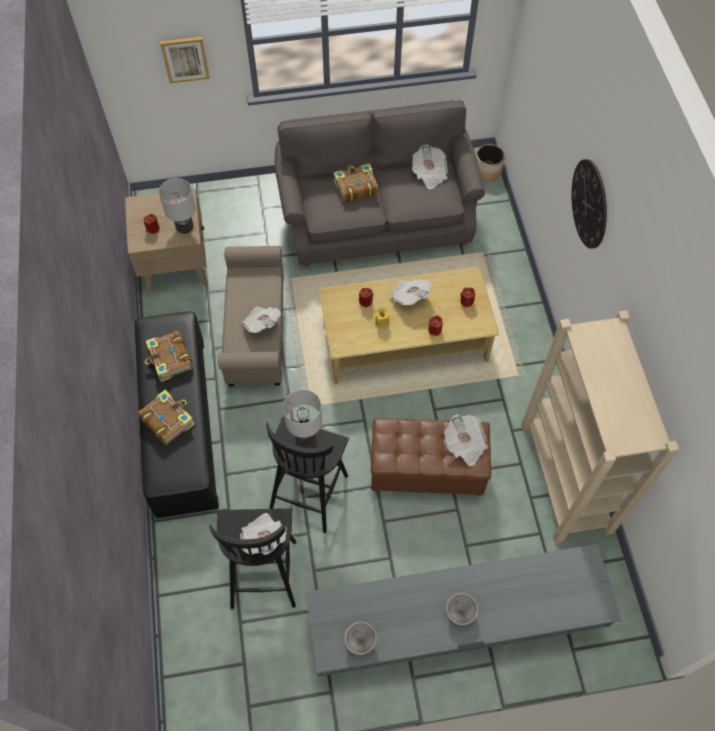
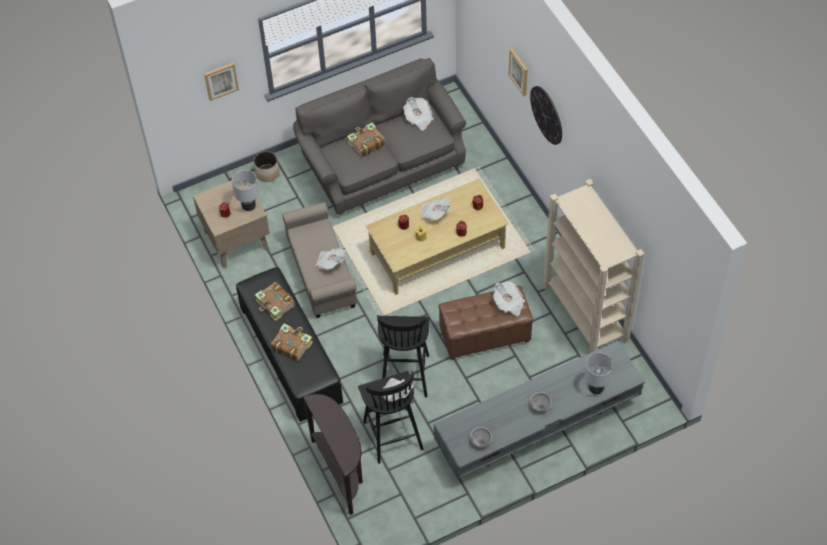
camera: 15 degrees left, 5 degrees down
grey table lamp [283,389,322,444] -> grey table lamp moved to [585,353,613,394]
planter [476,144,505,181] -> planter moved to [254,151,279,182]
none -> brown console table [303,394,363,515]
none -> picture [509,48,528,96]

